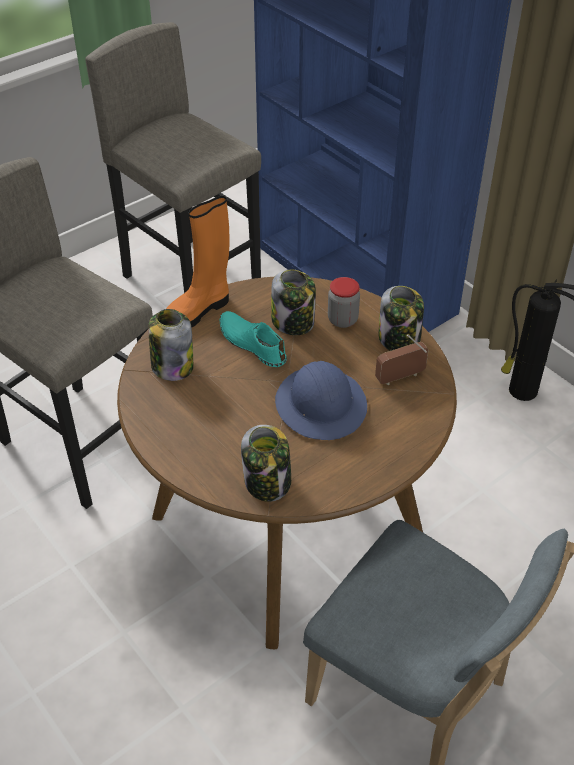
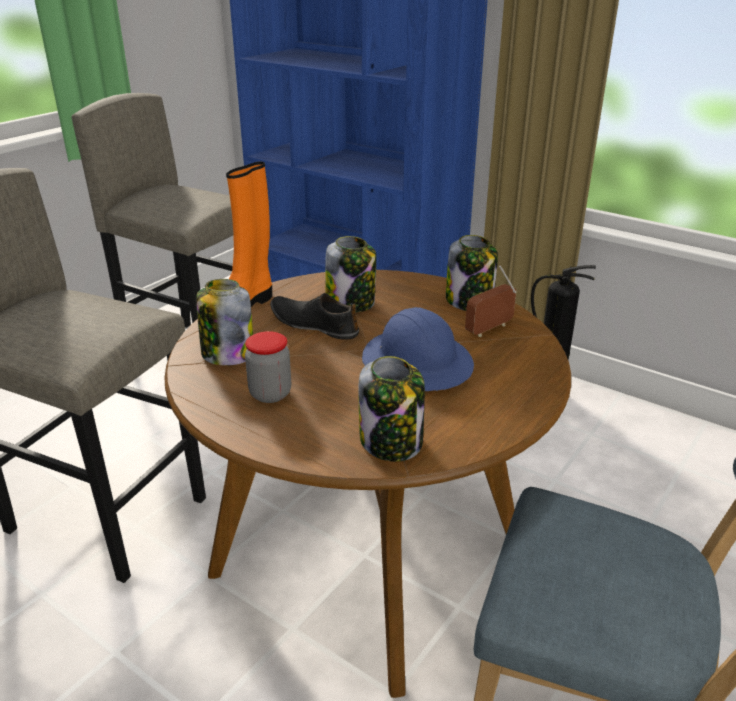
camera: 15 degrees left, 15 degrees down
turquoise shoe [220,311,287,367] -> black shoe [270,293,359,340]
jar [328,277,360,328] -> jar moved to [245,331,291,403]

